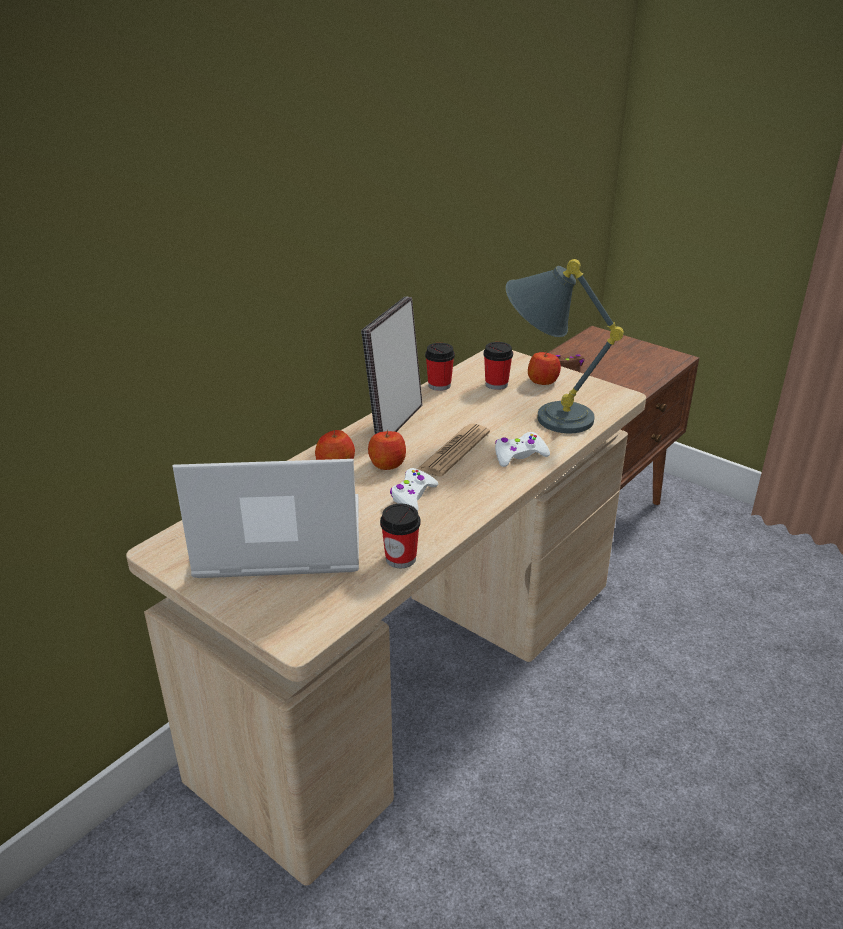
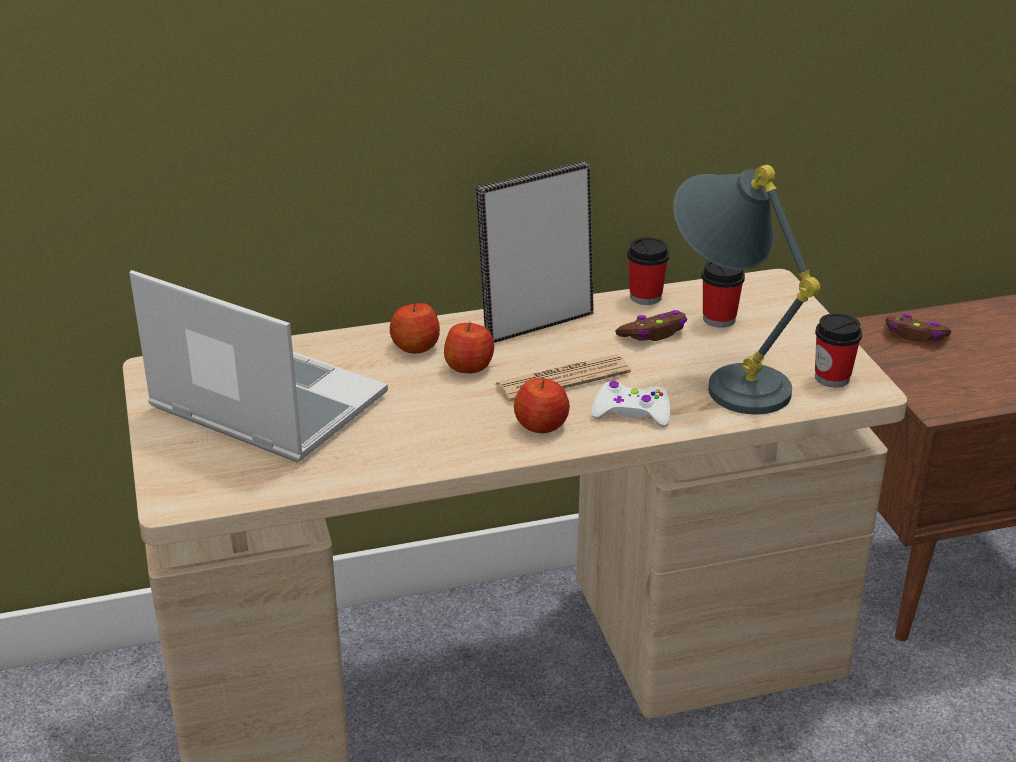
camera: 35 degrees right, 0 degrees up
cup [380,504,421,568] -> cup moved to [815,313,862,387]
white game controller [390,468,438,511] -> none
apple [528,351,561,385] -> apple moved to [514,378,570,433]
none -> brown game controller [615,310,687,341]

